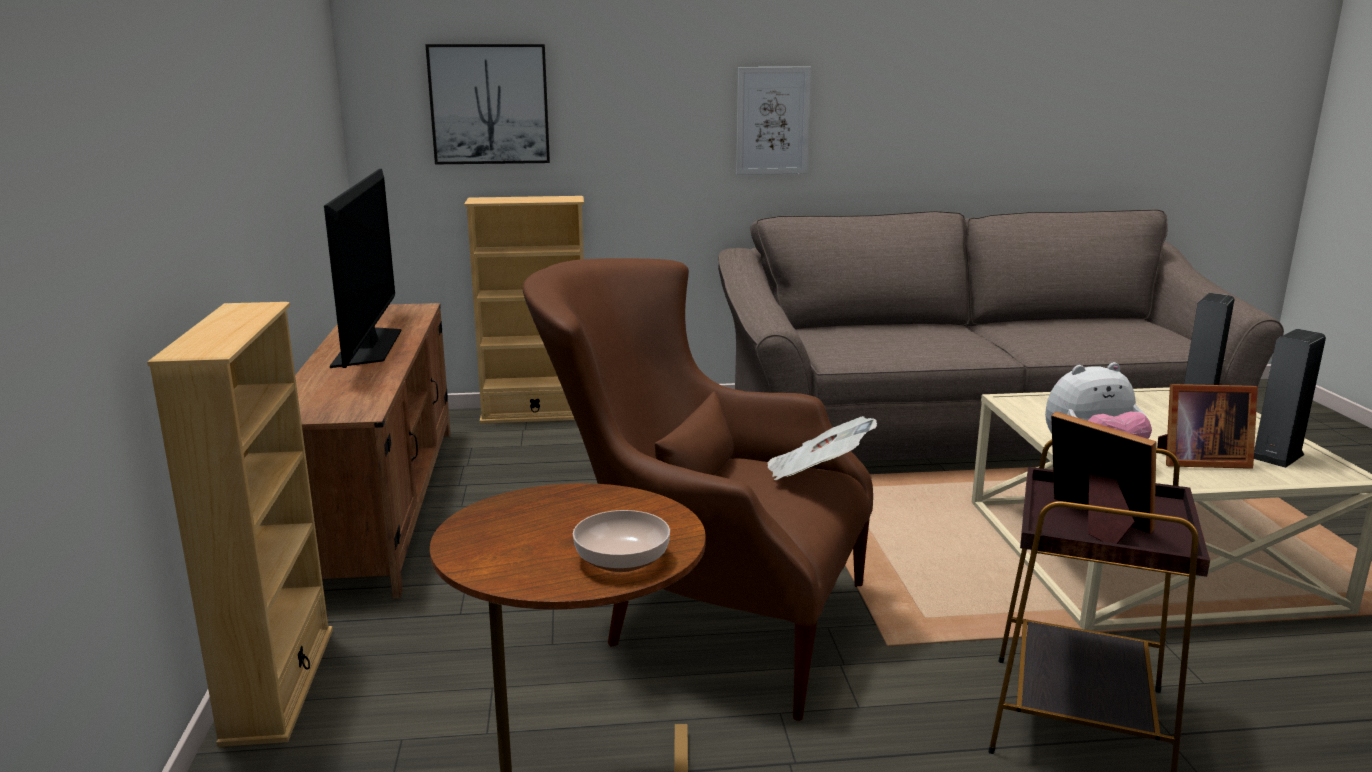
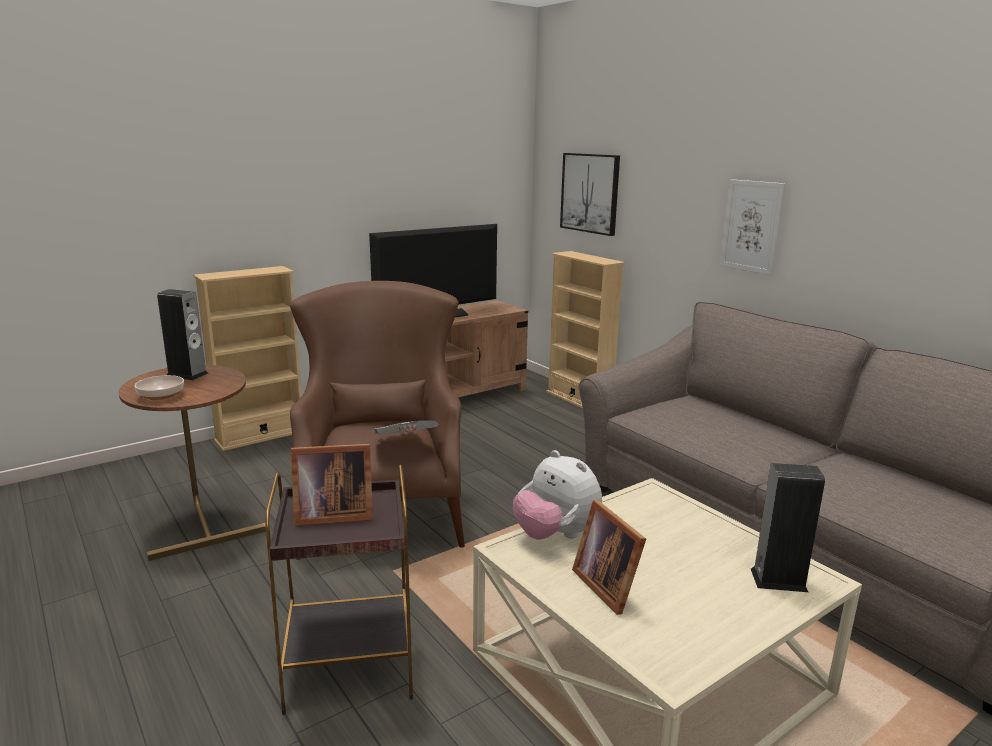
camera: 60 degrees right, 0 degrees up
picture frame [1051,412,1156,544] -> picture frame turned 60 degrees clockwise [290,444,373,526]
speaker [1254,329,1326,468] -> speaker moved to [157,289,209,380]

